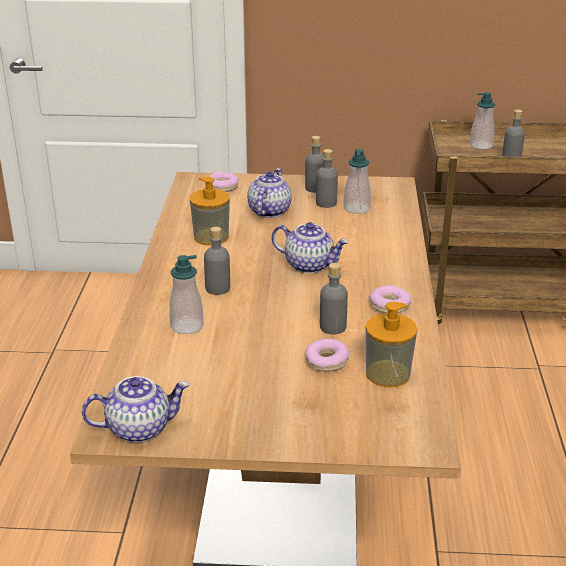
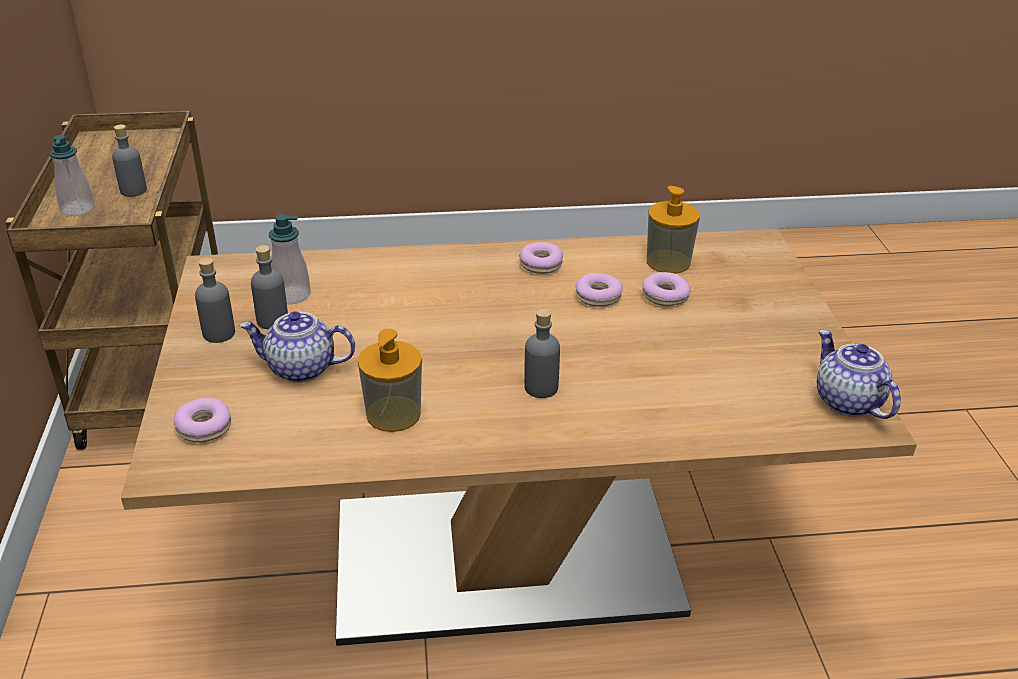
camera: 100 degrees left, 5 degrees up
soap dispenser [170,255,204,334] -> none
teapot [271,222,349,273] -> none
grey bottle [320,263,348,335] -> donut [576,273,623,307]

